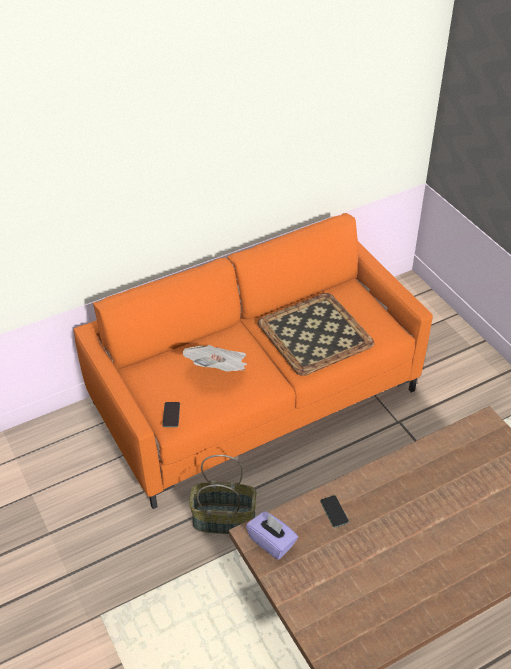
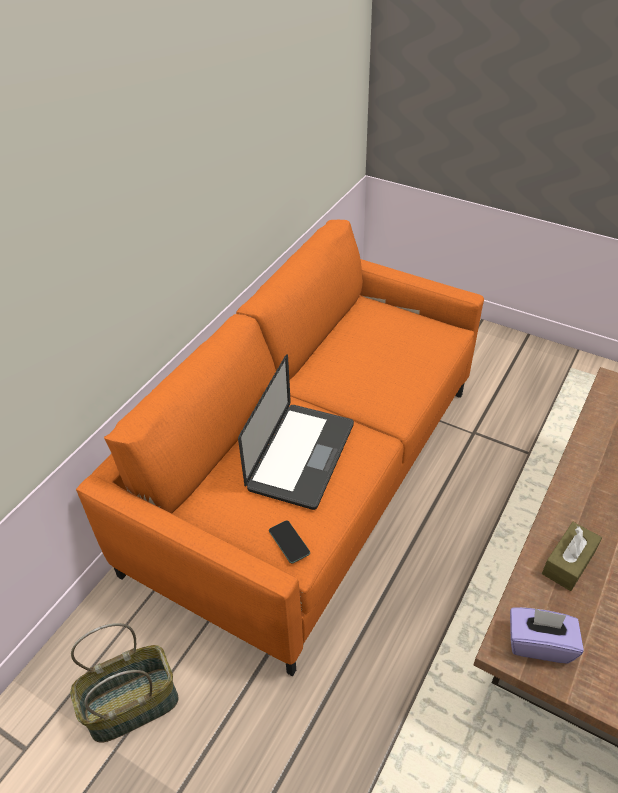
camera: 30 degrees left, 0 degrees up
newspaper [183,345,247,372] -> laptop [238,354,354,510]
basket [189,455,257,534] -> basket moved to [70,623,179,742]
tray [258,293,374,376] -> none
phone [321,495,349,527] -> brown tissue box [542,522,602,591]

